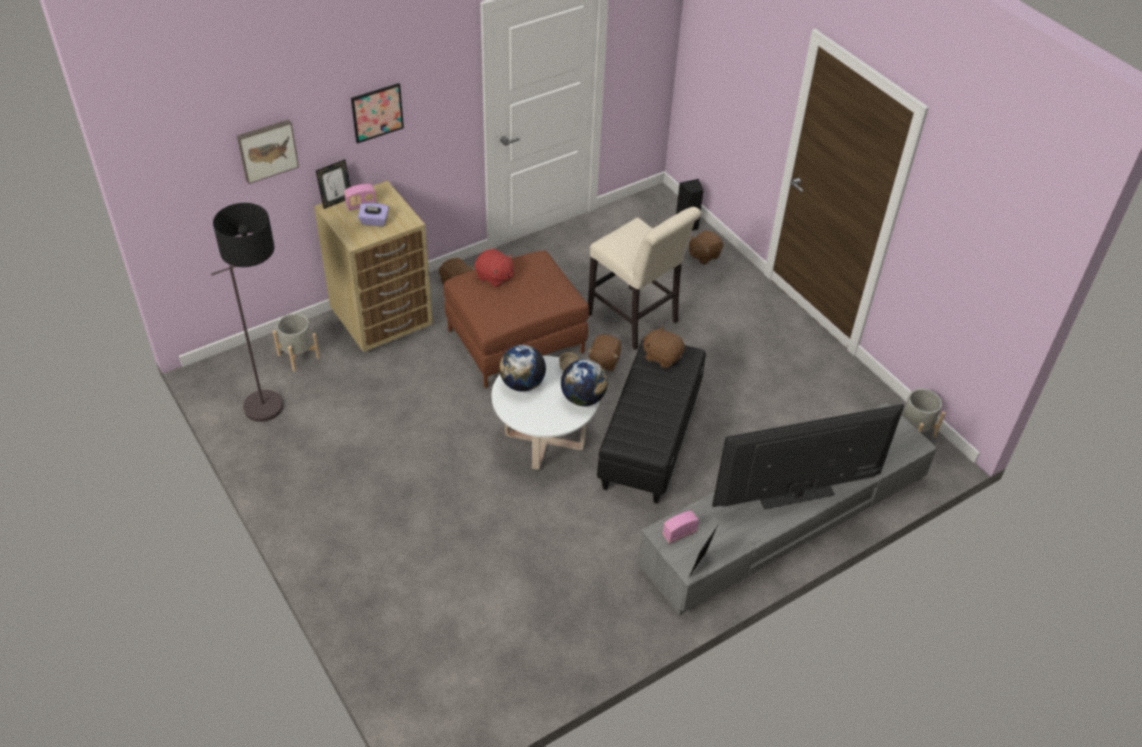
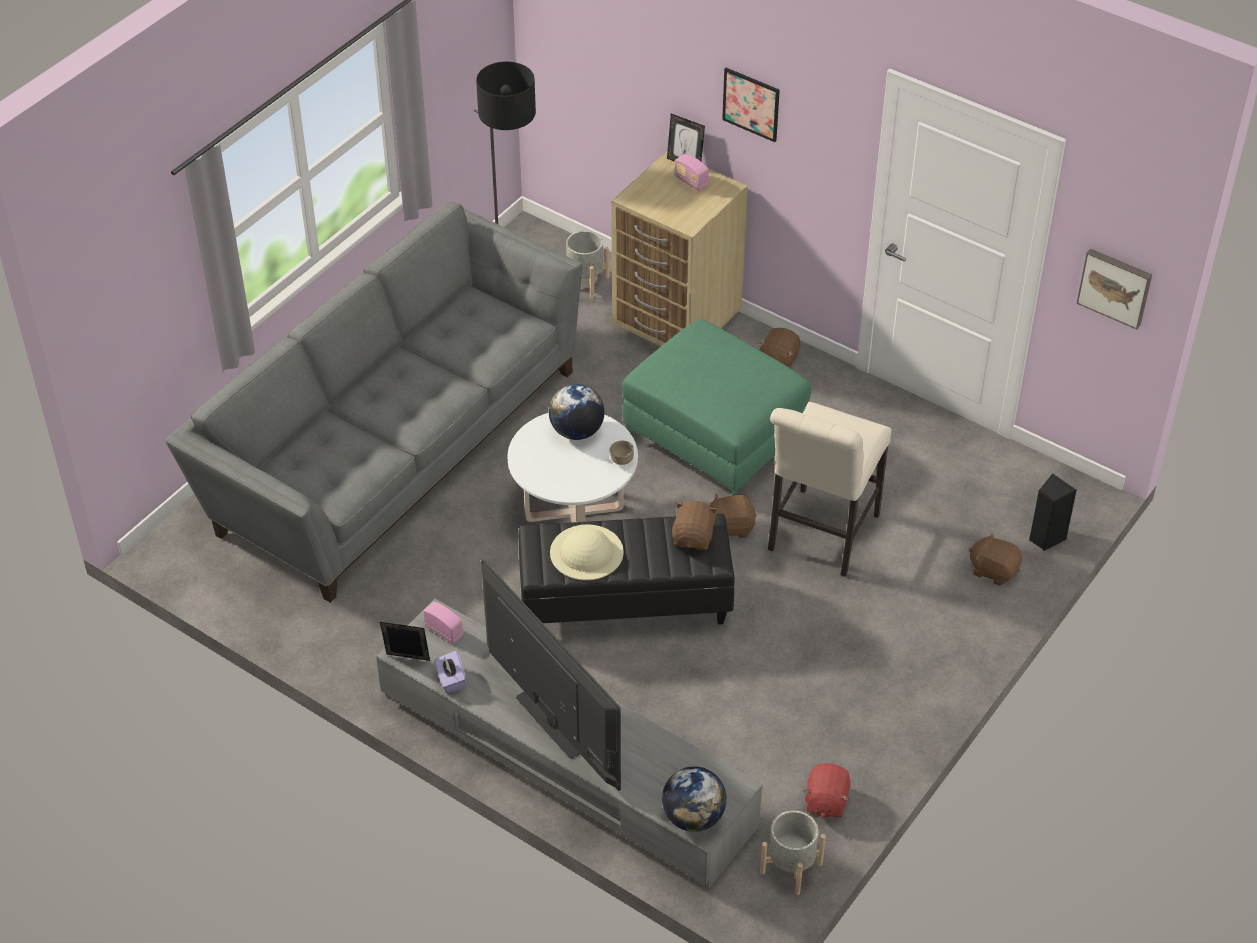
camera: 70 degrees right, 0 degrees up
picture [237,120,299,184] -> picture moved to [1077,248,1152,330]
purple tissue box [358,203,389,226] -> purple tissue box moved to [435,651,466,693]
brown ottoman [444,251,589,388] -> green ottoman [622,319,811,496]
red plush toy [475,249,514,288] -> red plush toy moved to [803,763,851,818]
globe [561,359,608,406] -> globe moved to [662,766,727,832]
none -> grey sofa [165,202,582,603]
none -> beige hat [550,524,624,580]

